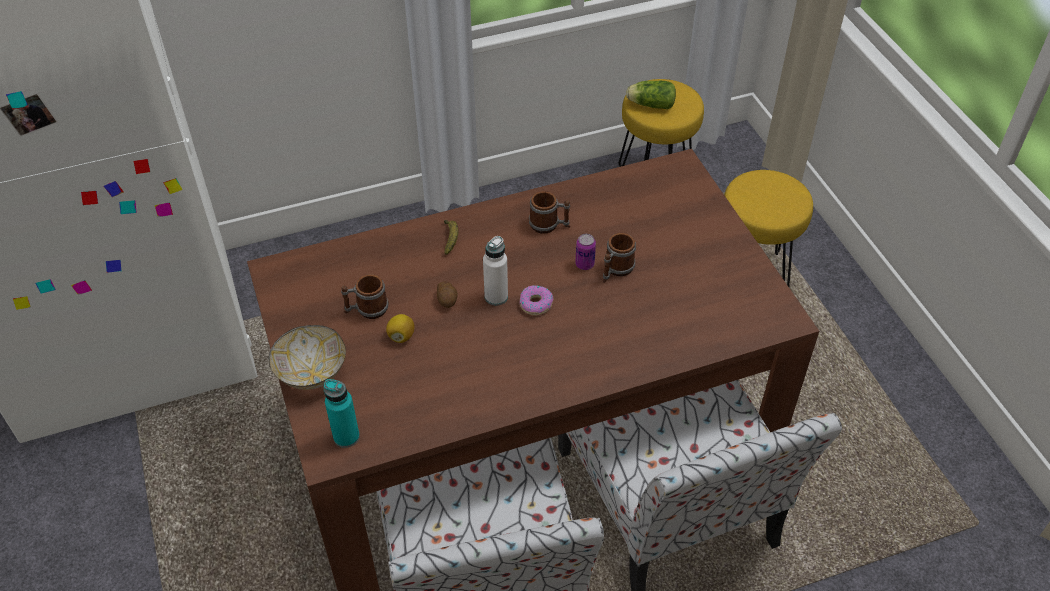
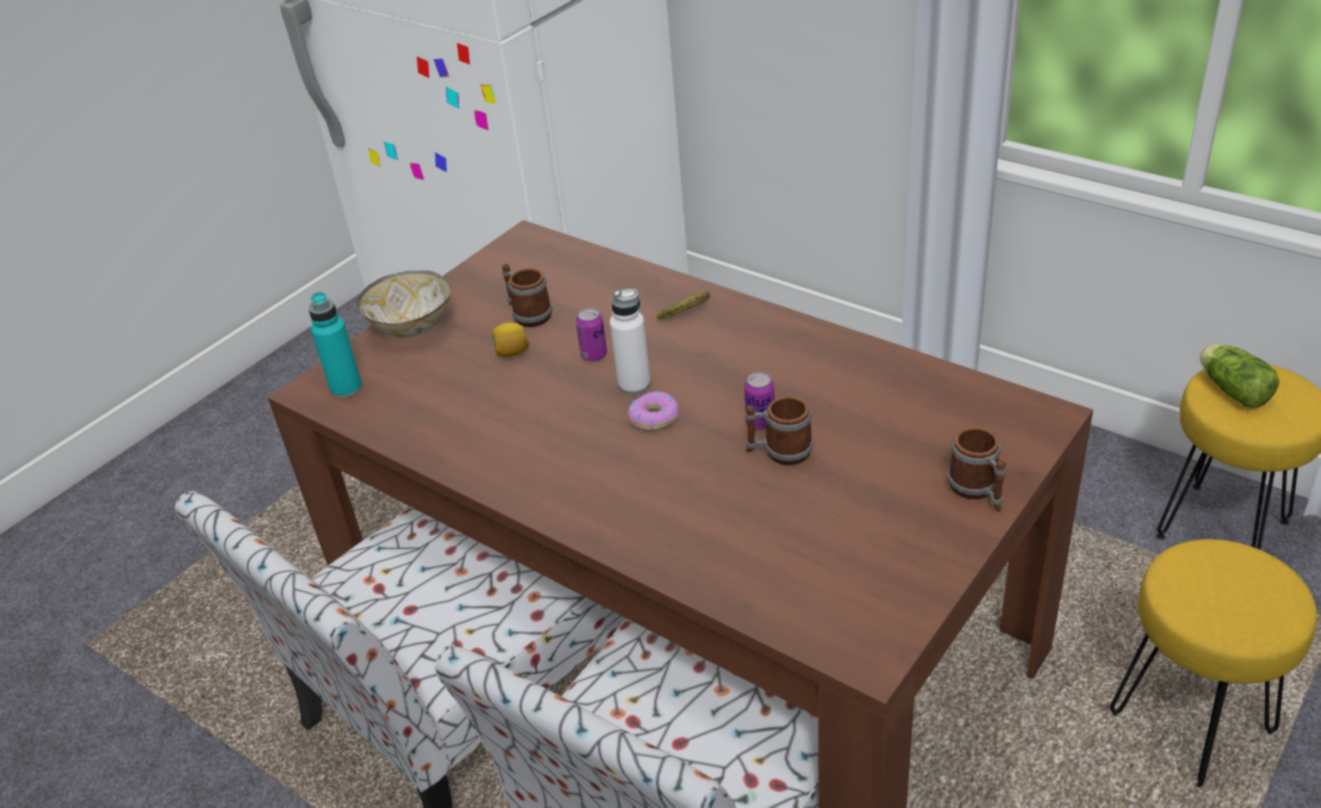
camera: 60 degrees right, 10 degrees down
potato [437,281,458,308] -> can [576,308,607,361]
mug [529,191,570,234] -> mug moved to [947,427,1006,512]

